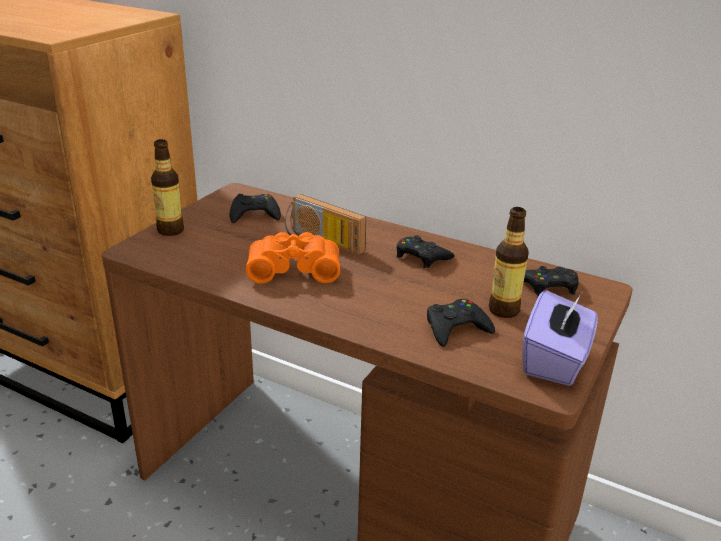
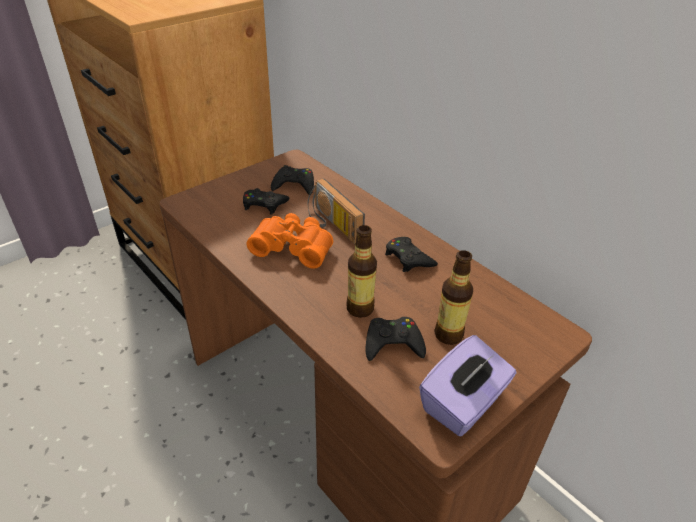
camera: 20 degrees right, 10 degrees up
bottle [151,139,184,236] -> bottle moved to [346,225,377,318]
black game controller [524,266,579,296] -> black game controller moved to [243,188,289,215]

